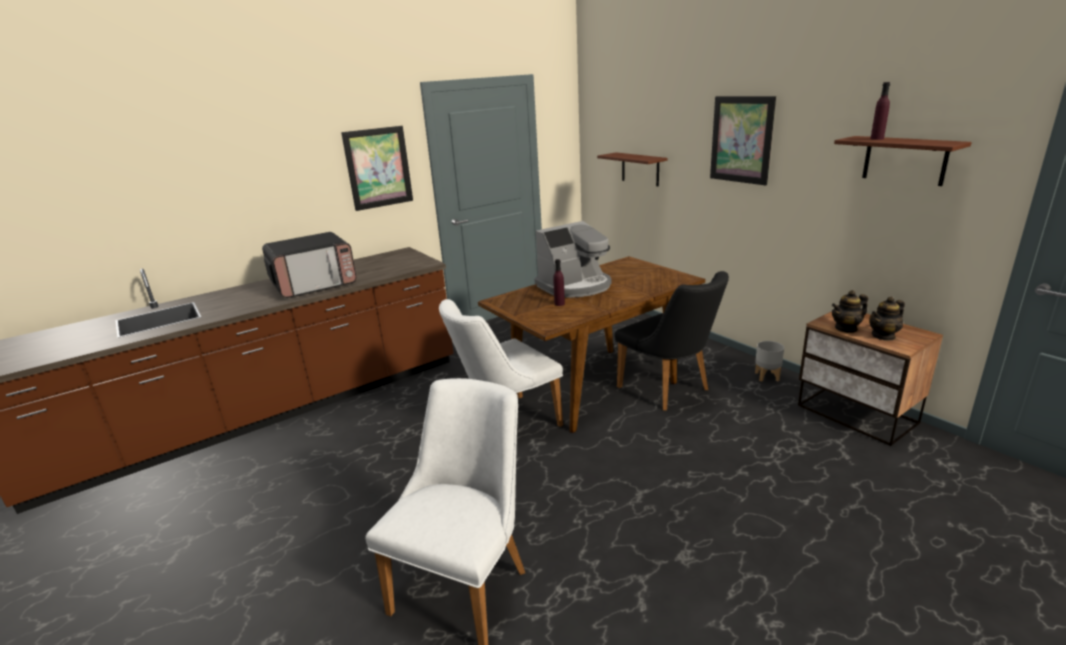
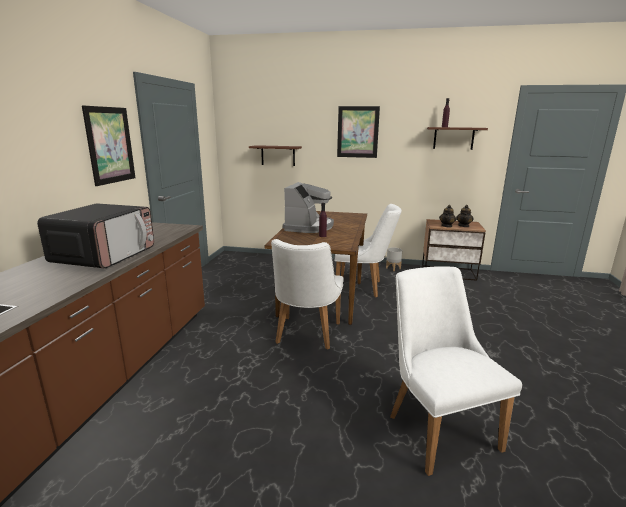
camera: 45 degrees left, 5 degrees down
black chair [615,271,729,411] -> white chair [334,204,402,297]

